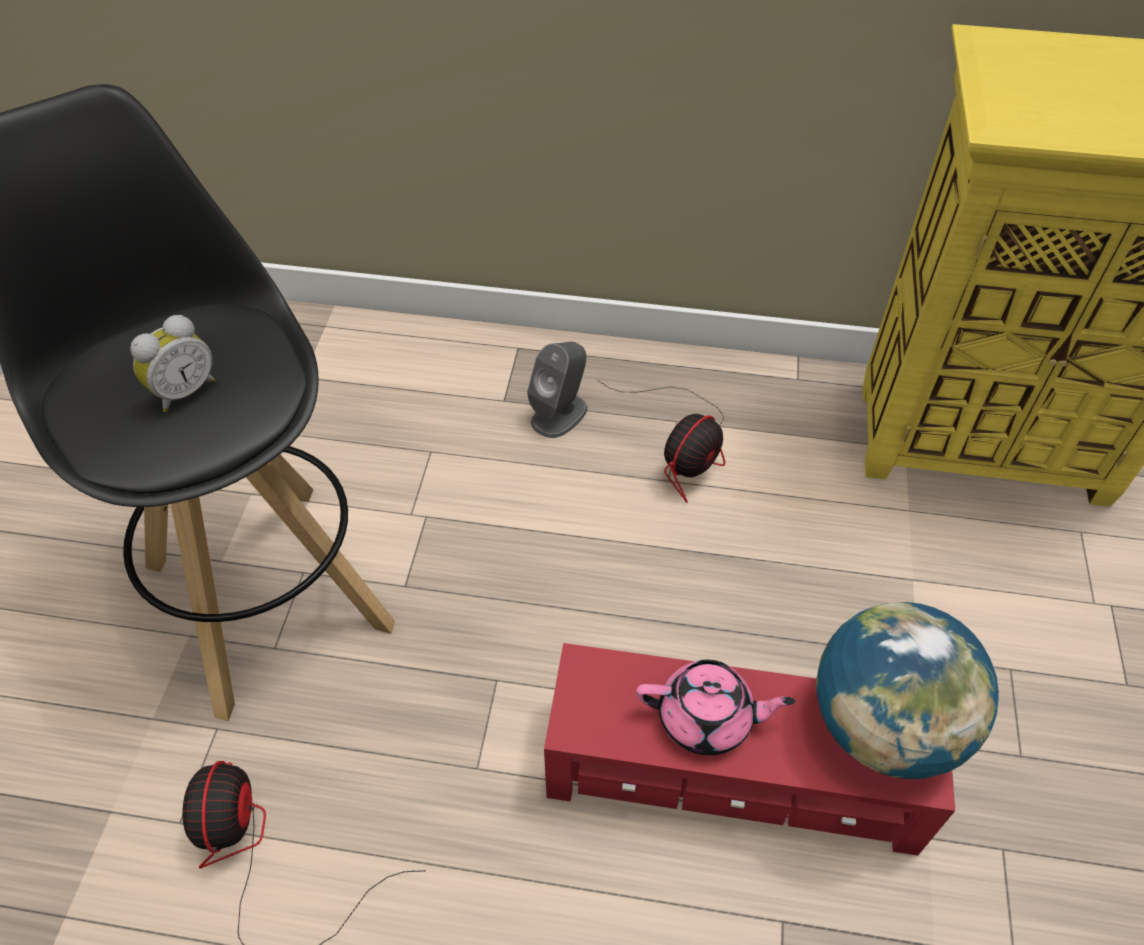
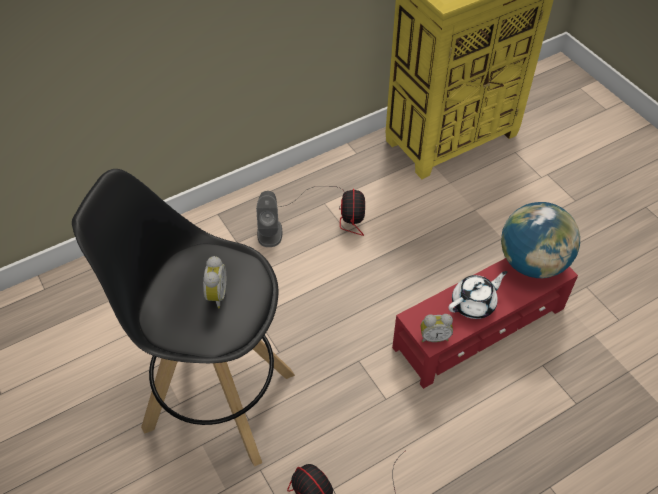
camera: 40 degrees left, 0 degrees up
pink teapot [636,660,795,755] -> white teapot [448,271,507,319]
none -> alarm clock [421,314,453,342]

